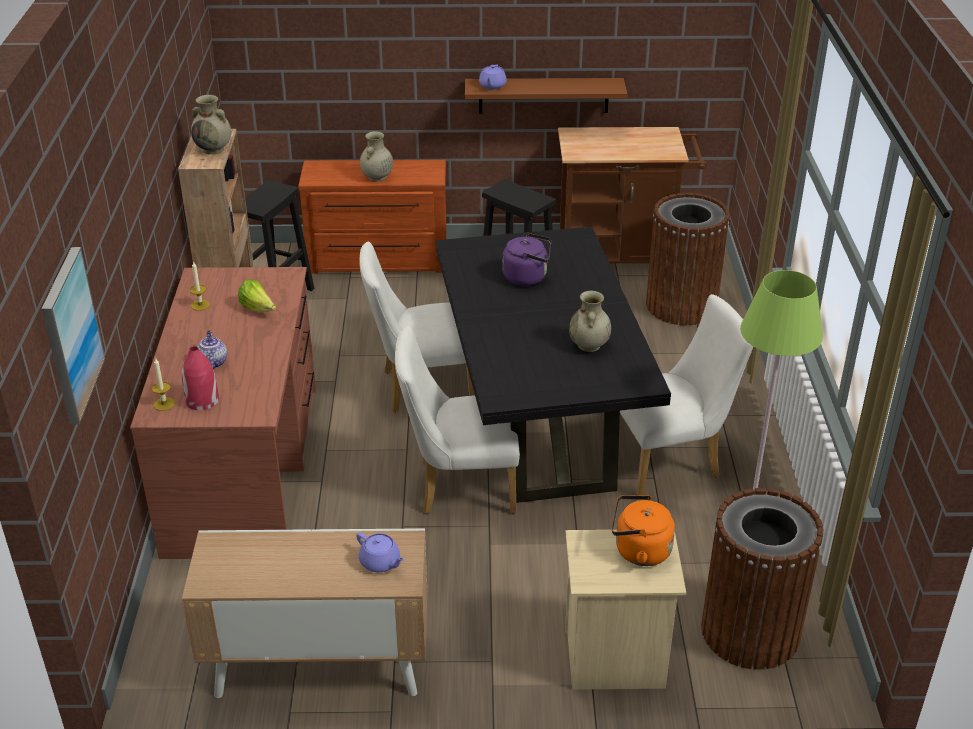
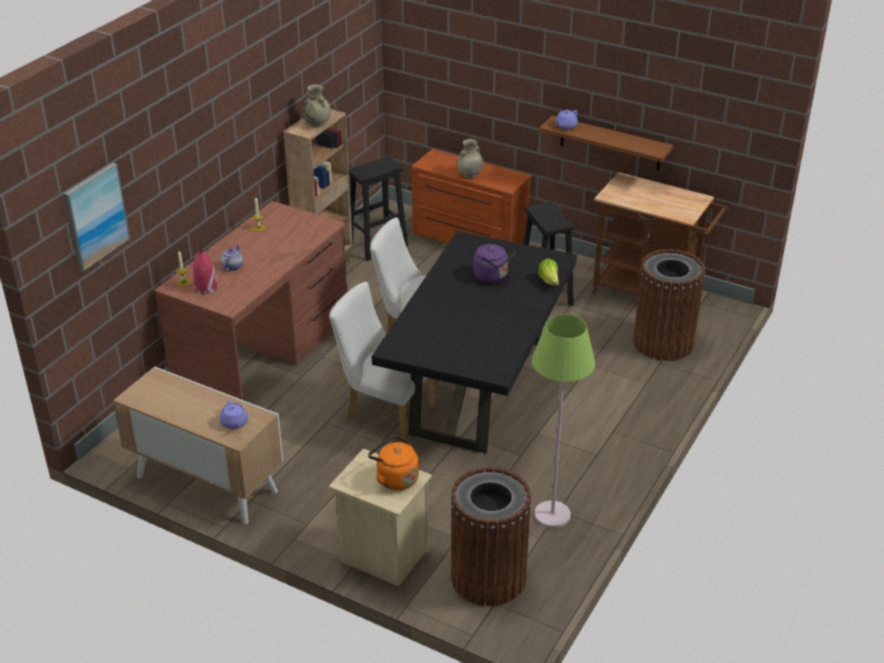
camera: 30 degrees right, 0 degrees up
lettuce [238,279,276,312] -> lettuce moved to [538,259,559,285]
beige vase [569,291,611,352] -> none
white chair [620,294,753,495] -> none

